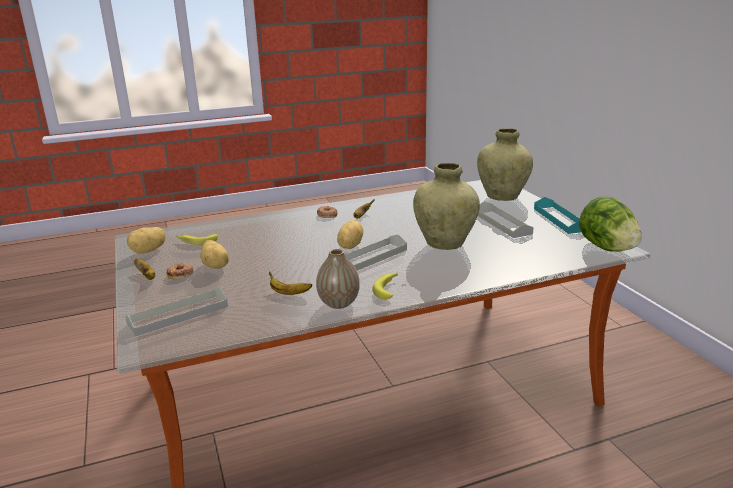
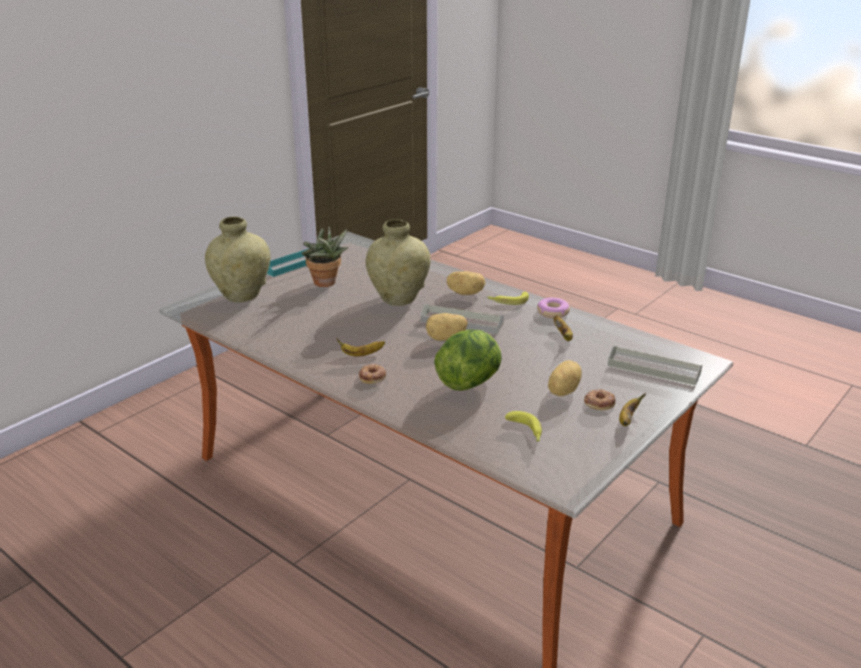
camera: 120 degrees left, 5 degrees up
potato [127,227,165,254] -> potato moved to [447,271,485,295]
vase [316,249,360,309] -> donut [537,298,570,319]
grey tray [478,201,534,238] -> potted plant [302,226,348,287]
lettuce [579,196,642,252] -> lettuce moved to [434,329,502,391]

